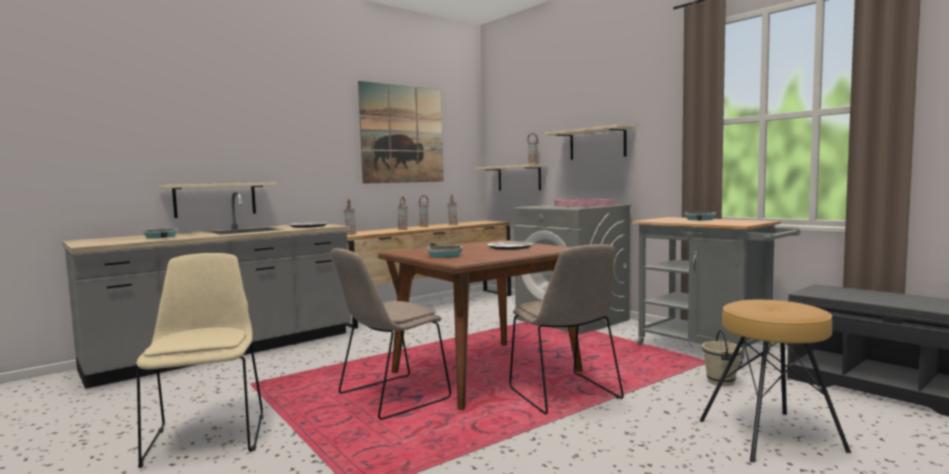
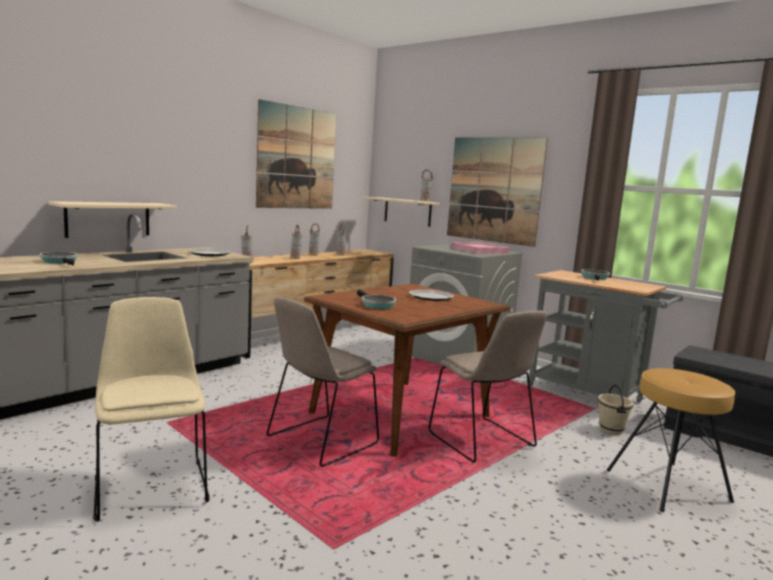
camera: 10 degrees left, 5 degrees up
beige shelf [545,125,636,160] -> picture [447,137,548,247]

